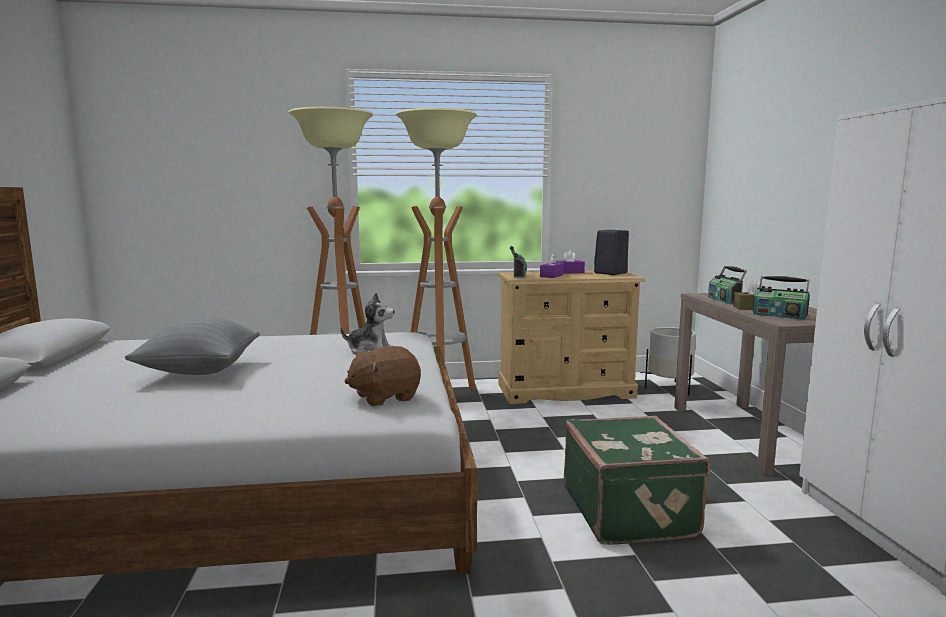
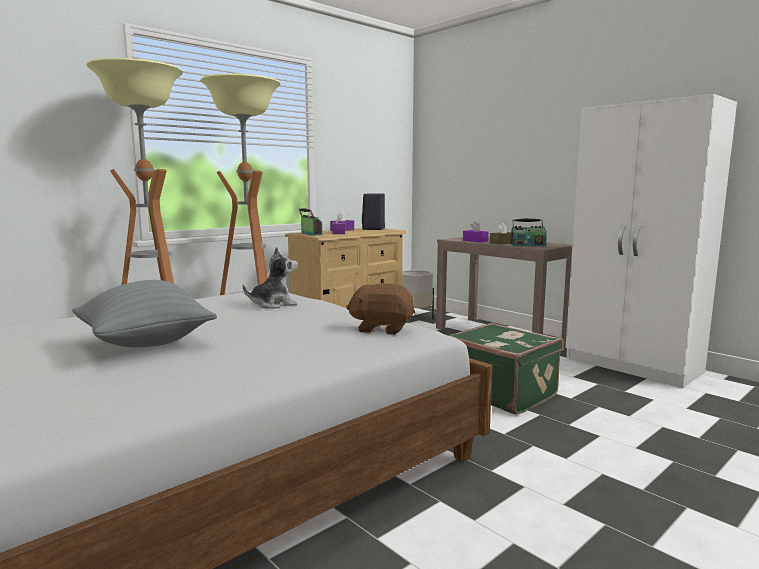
camera: 35 degrees left, 0 degrees up
brown plush toy [344,346,421,407] -> brown plush toy turned 75 degrees clockwise [346,283,415,335]
radio [708,266,747,304] -> purple tissue box [463,221,488,242]

